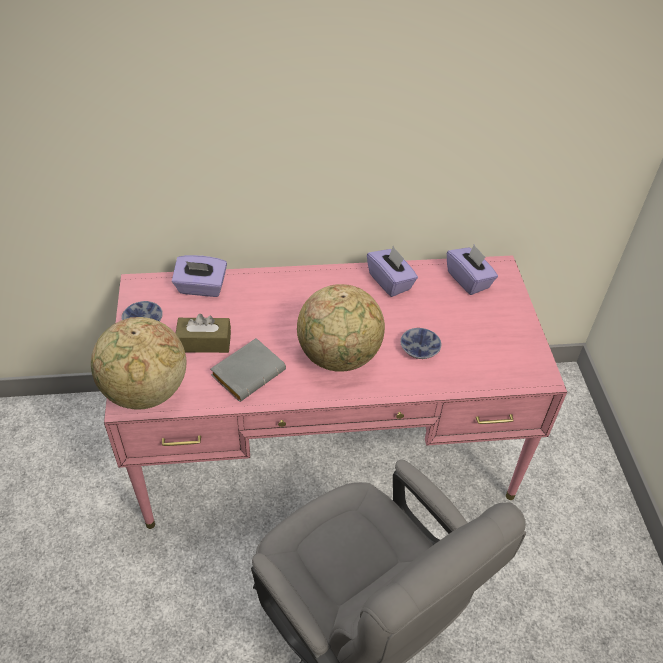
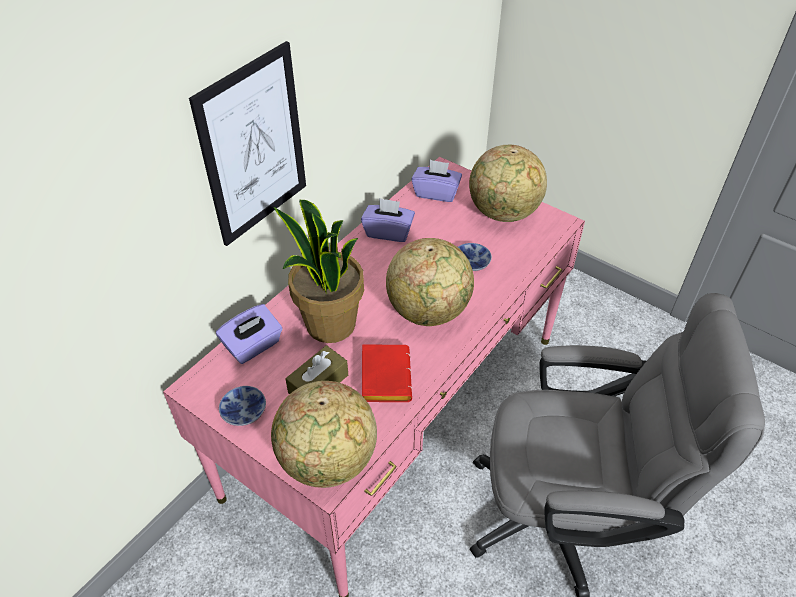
camera: 45 degrees left, 0 degrees up
grey book [211,338,286,402] -> red book [362,344,412,402]
none -> picture [189,41,306,246]
none -> potted plant [274,200,364,343]
none -> globe [469,145,547,222]

